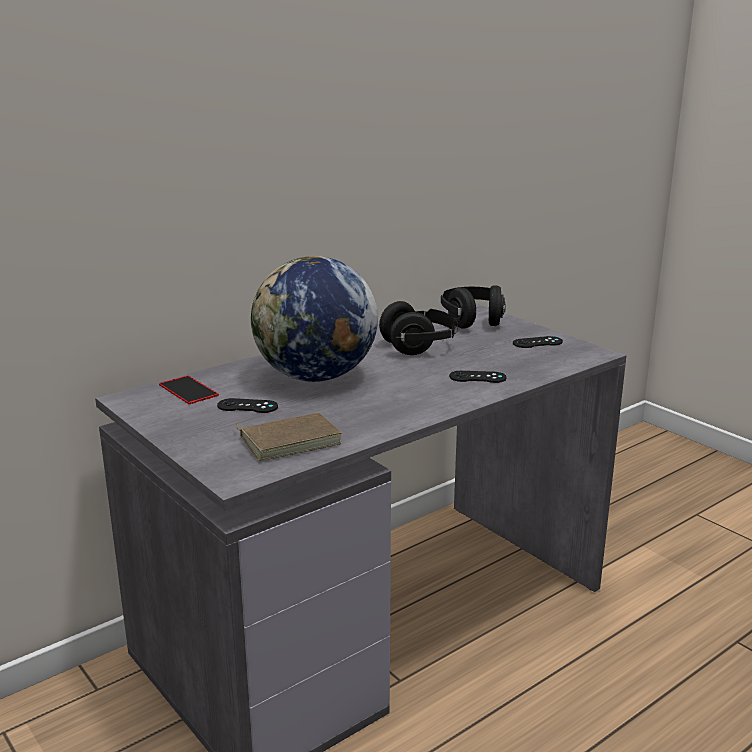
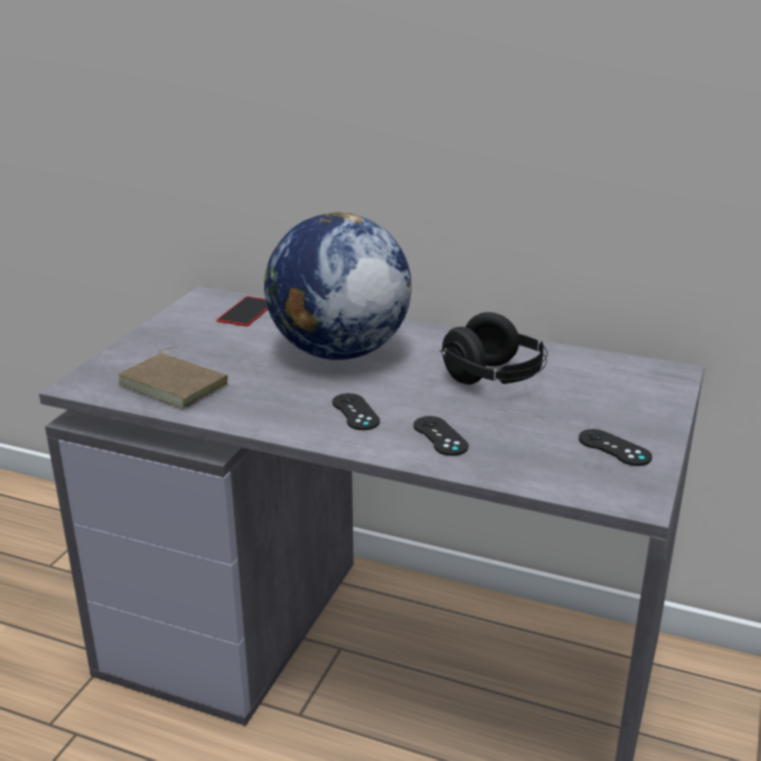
camera: 60 degrees right, 5 degrees up
black game controller [217,398,278,413] -> black game controller moved to [332,393,380,430]
black headphones [441,285,506,329] -> none

